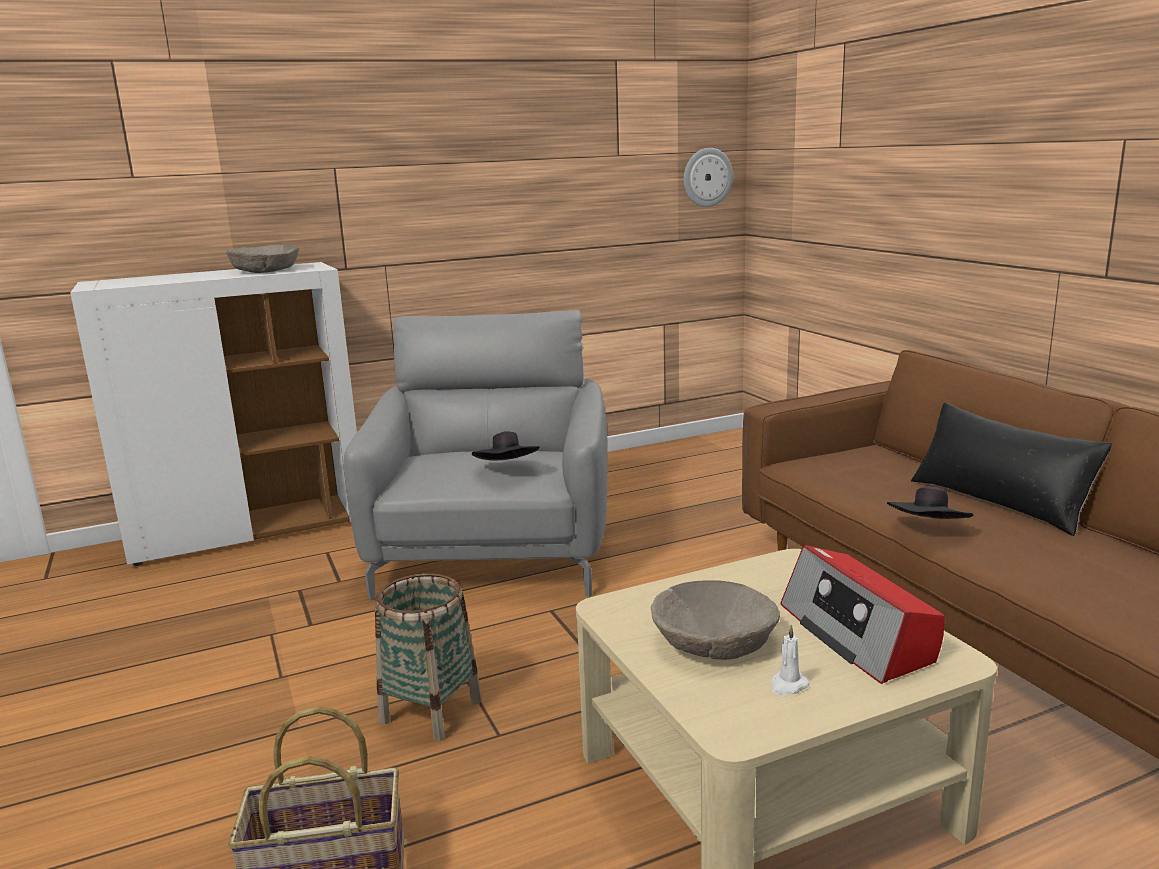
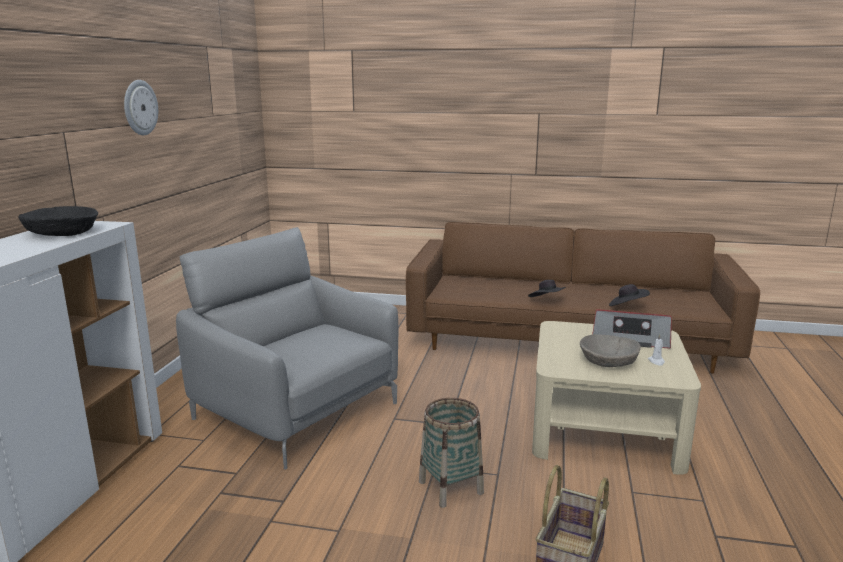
camera: 55 degrees left, 0 degrees up
beige bowl [226,245,299,273] -> black bowl [18,206,98,236]
black hat [472,431,540,461] -> black hat moved to [609,284,650,306]
wall clock [684,148,733,207] -> wall clock moved to [124,80,158,135]
black pillow [911,402,1112,536] -> none

